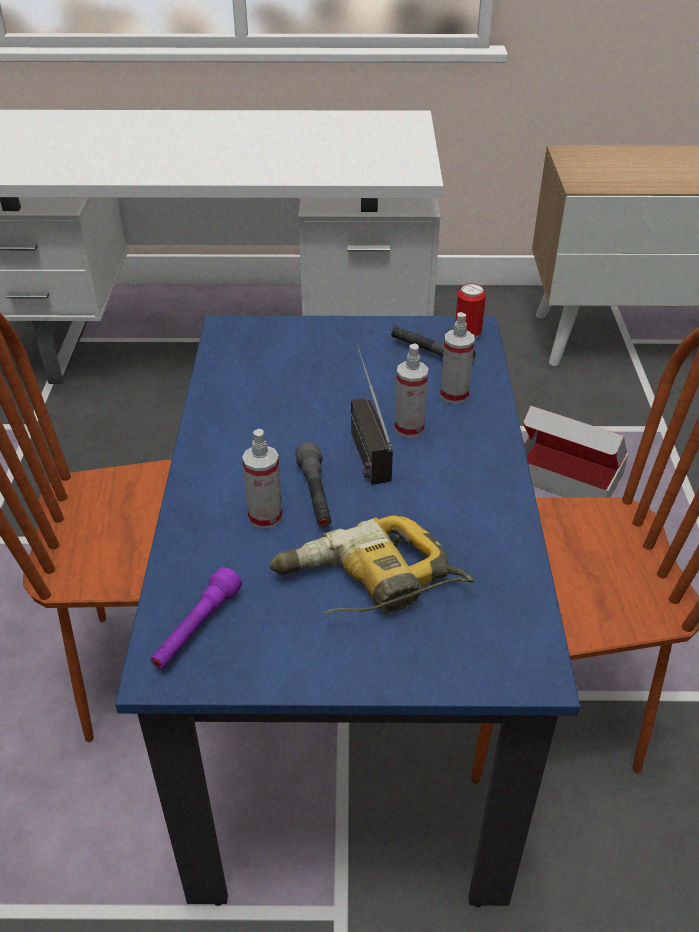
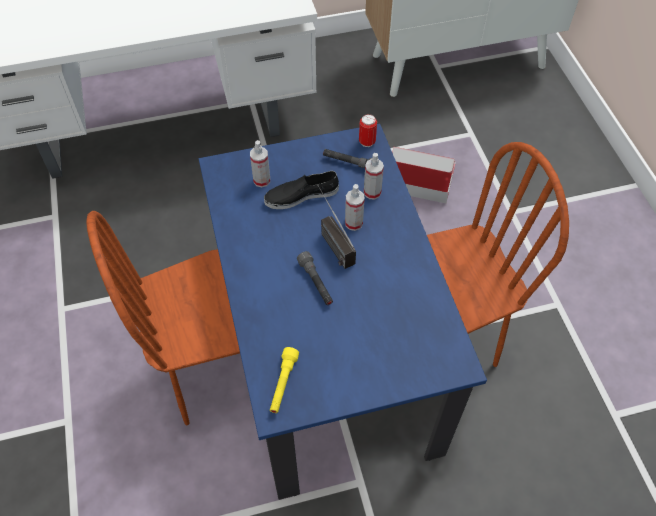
camera: 15 degrees left, 15 degrees up
purple flashlight [151,567,242,669] -> yellow flashlight [270,347,299,413]
spray bottle [242,429,283,529] -> spray bottle moved to [250,140,270,187]
power drill [270,516,474,614] -> none
none -> black shoe [264,171,339,209]

